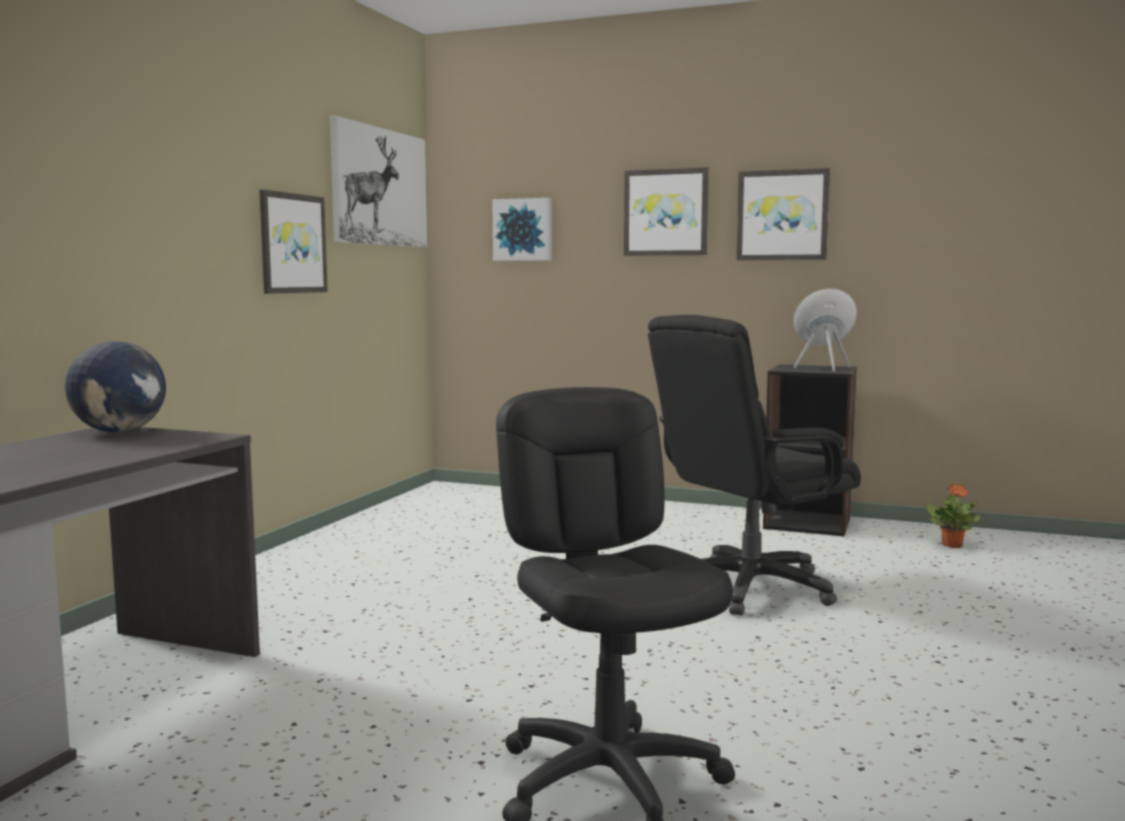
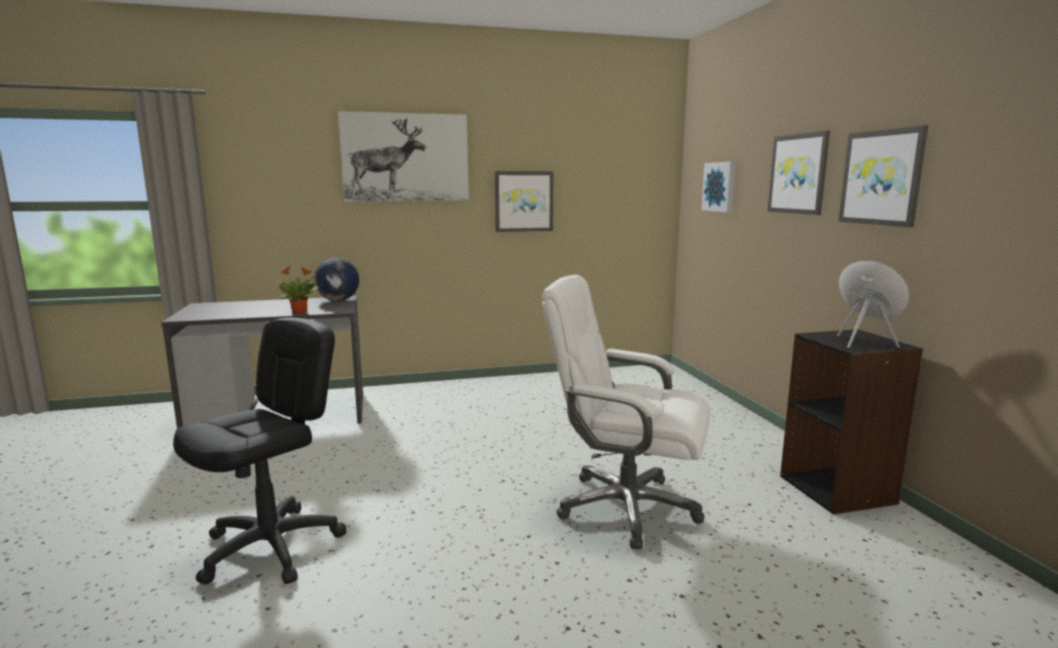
camera: 55 degrees right, 5 degrees up
picture [330,115,427,247] -> picture moved to [338,111,469,201]
black office chair [648,315,861,616] -> white office chair [542,275,710,549]
potted plant [926,483,981,548] -> potted plant moved to [275,266,319,314]

